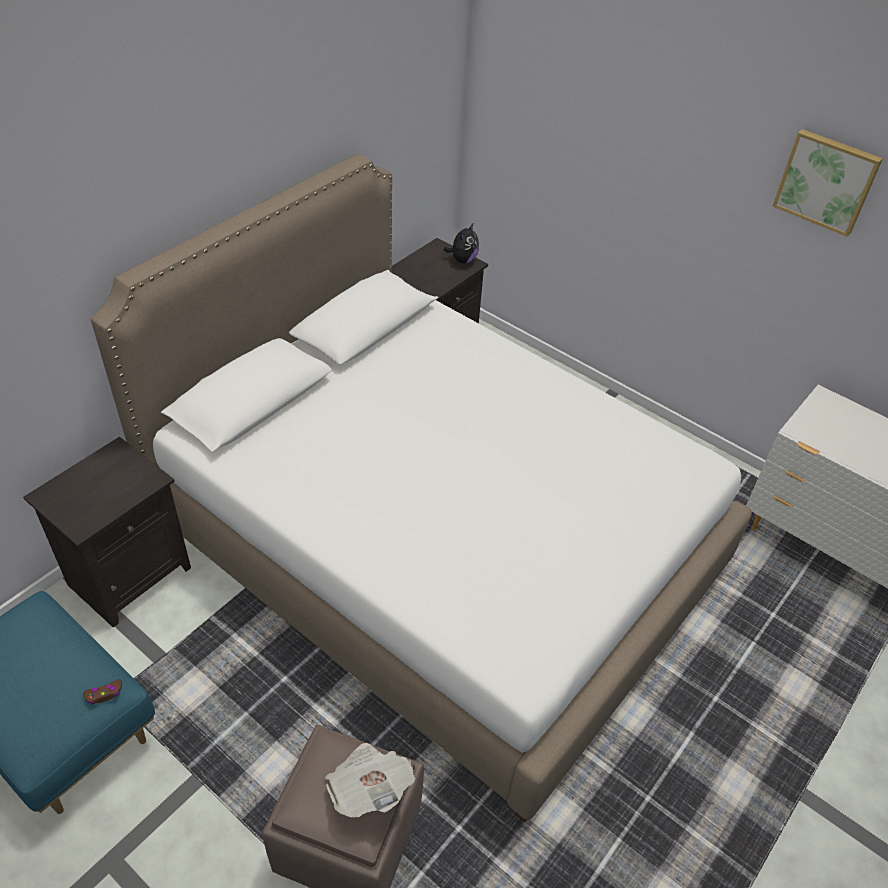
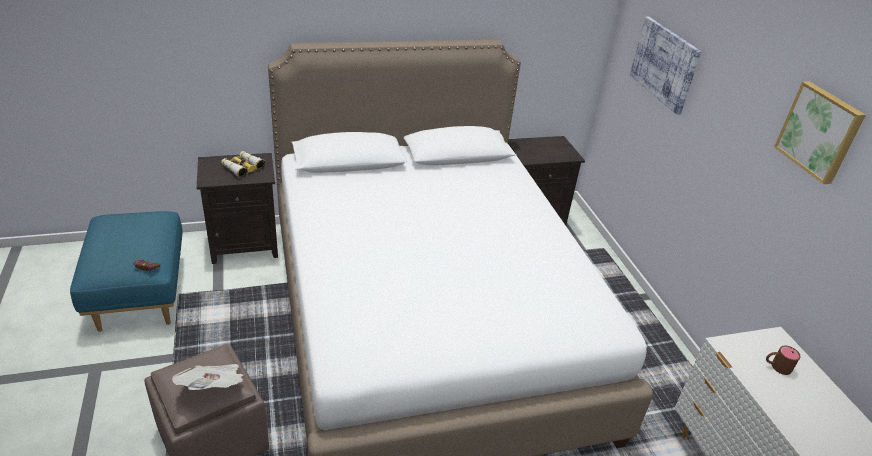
camera: 35 degrees right, 10 degrees down
plush toy [444,224,479,263] -> none
none -> binoculars [221,151,265,178]
none -> picture [630,16,701,115]
none -> brown mug [766,346,801,375]

